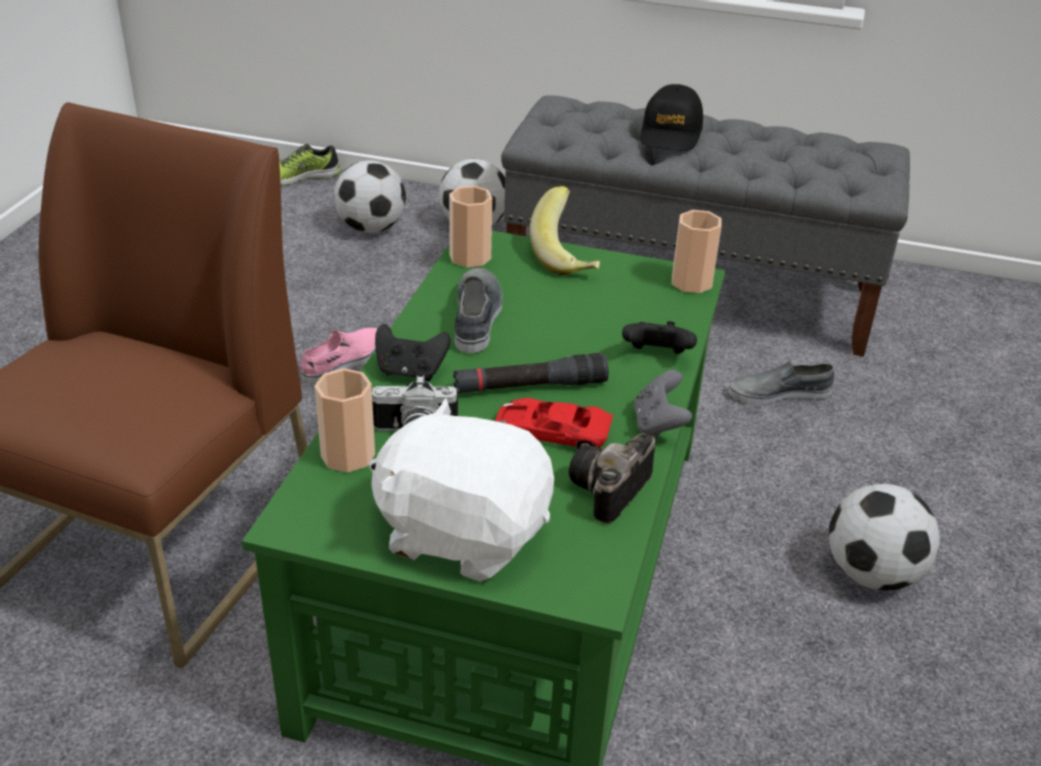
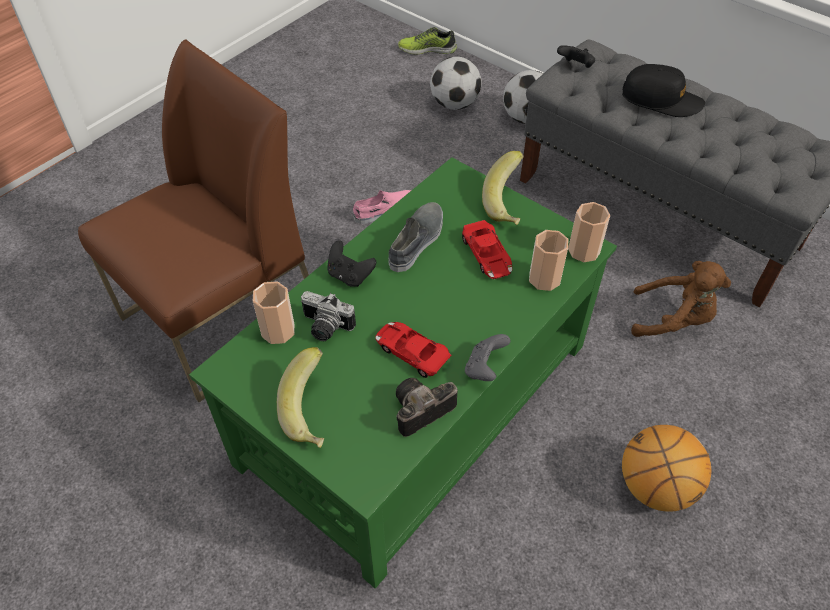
camera: 25 degrees right, 15 degrees up
white plush toy [369,398,554,582] -> banana [277,347,324,448]
cup [449,186,492,268] -> cup moved to [529,230,568,291]
black flashlight [453,353,609,393] -> none
black game controller [622,321,697,354] -> black game controller moved to [557,45,595,68]
black cap [640,84,703,151] -> black cap turned 105 degrees counterclockwise [622,64,705,117]
grey shoe [729,361,835,404] -> brown plush toy [631,261,731,337]
football [829,484,940,591] -> basketball [622,425,711,512]
none -> red toy car [462,220,512,279]

